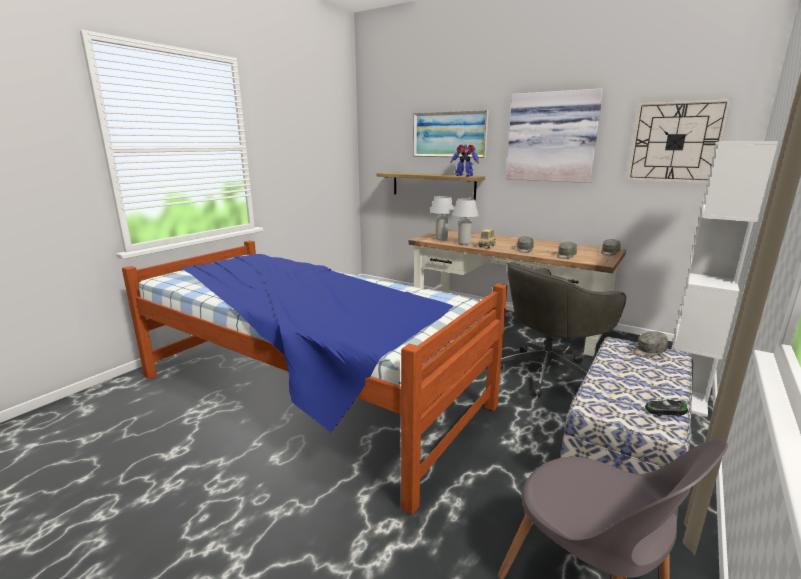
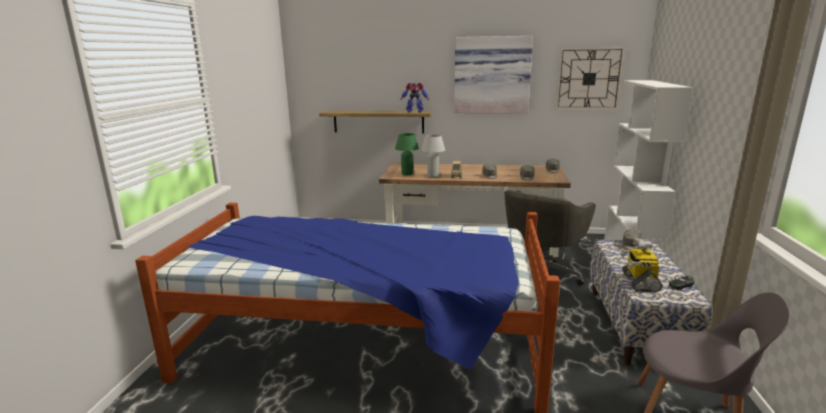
camera: 25 degrees left, 0 degrees up
picture [413,110,489,158] -> none
white table lamp [430,196,454,240] -> green table lamp [395,133,419,175]
none -> toy robot [620,239,662,292]

